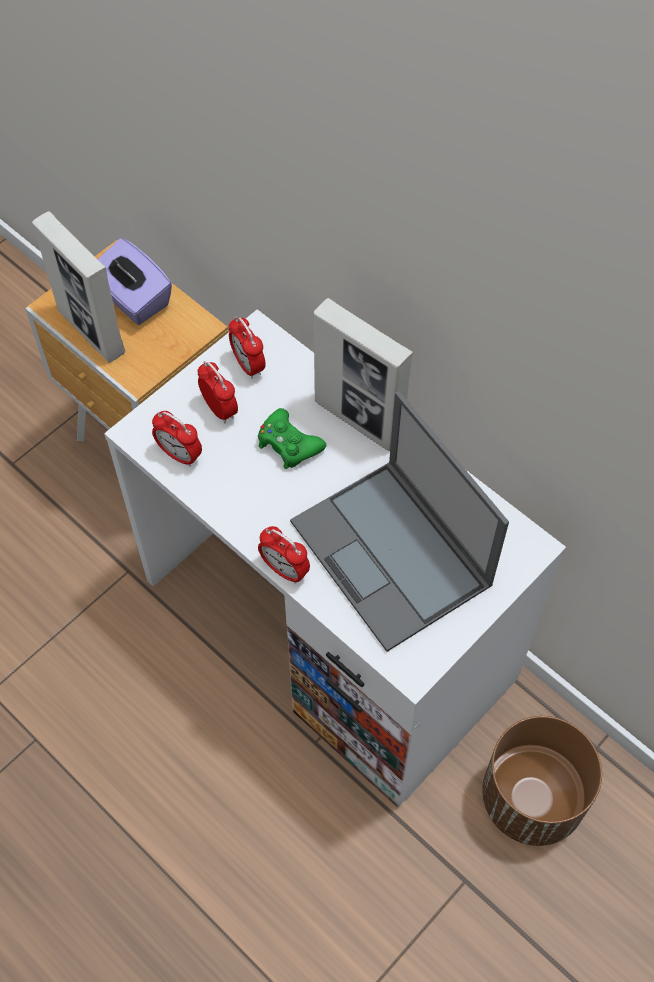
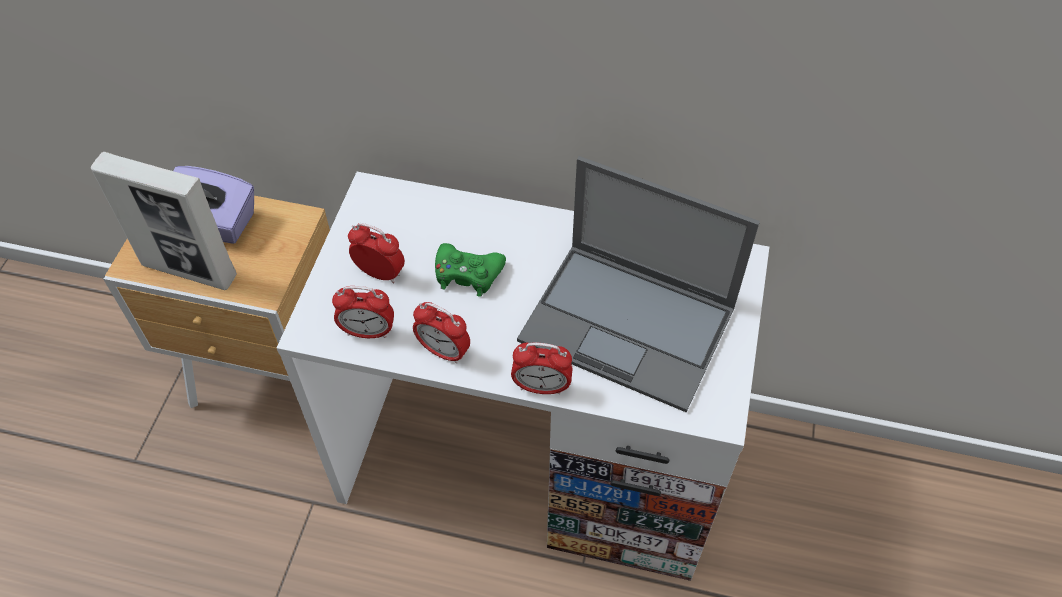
camera: 30 degrees left, 5 degrees down
alarm clock [229,316,266,379] -> alarm clock moved to [413,302,470,364]
picture frame [314,298,413,451] -> none
brown planter [482,716,602,846] -> none

